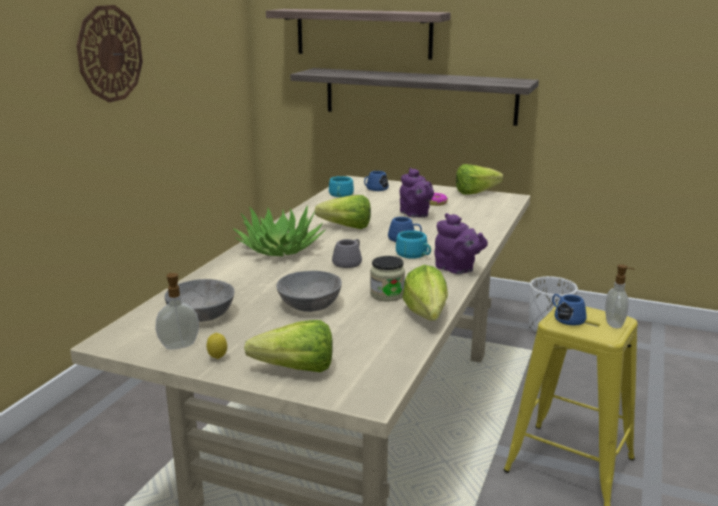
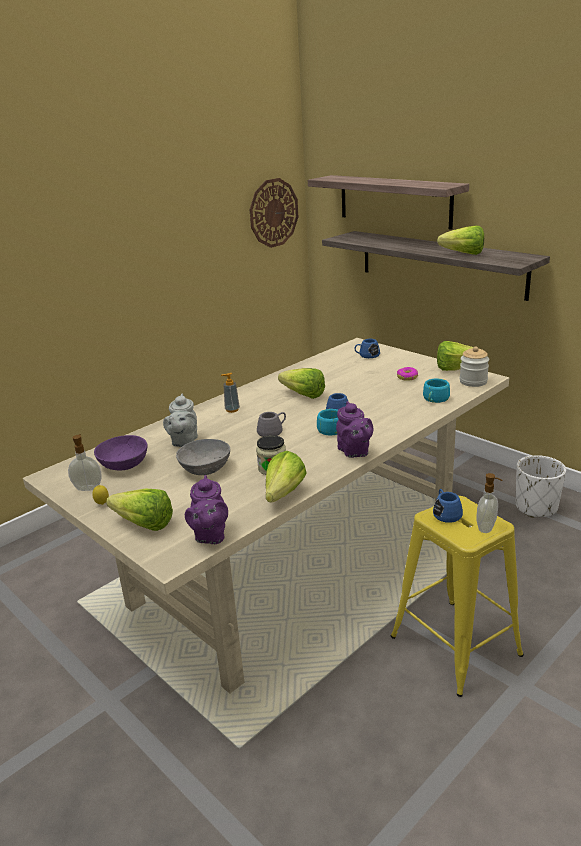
camera: 25 degrees right, 5 degrees up
wall clock [76,5,143,103] -> wall clock moved to [249,178,298,248]
grey bowl [165,279,234,322] -> purple bowl [94,435,147,470]
potted plant [233,205,325,256] -> soap dispenser [221,373,240,413]
turquoise cup [329,176,354,197] -> turquoise cup moved to [423,379,450,403]
purple teapot [400,168,434,217] -> purple teapot moved to [185,475,228,544]
none -> grey teapot [163,393,198,447]
none -> lettuce [437,226,484,255]
none -> jar [459,346,489,387]

